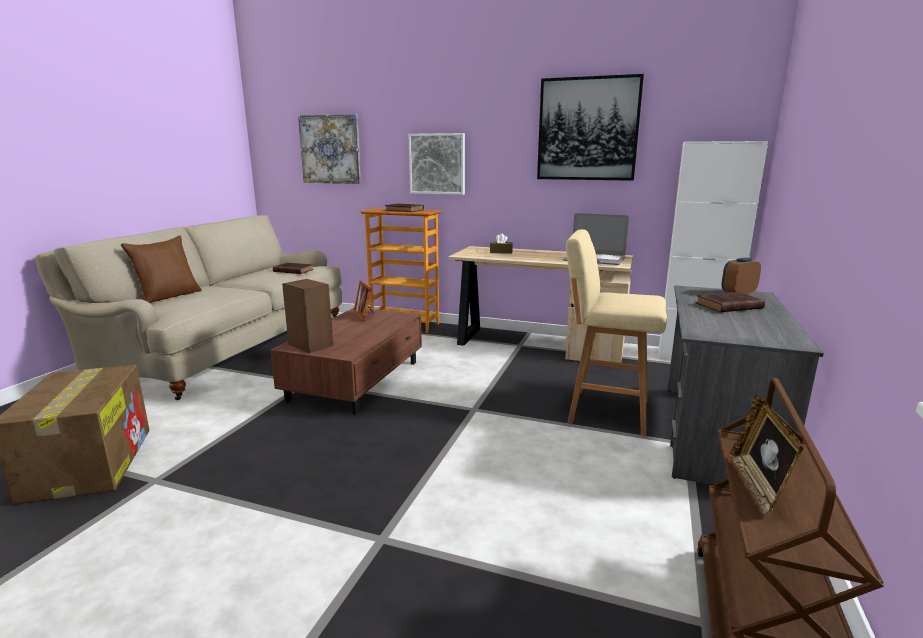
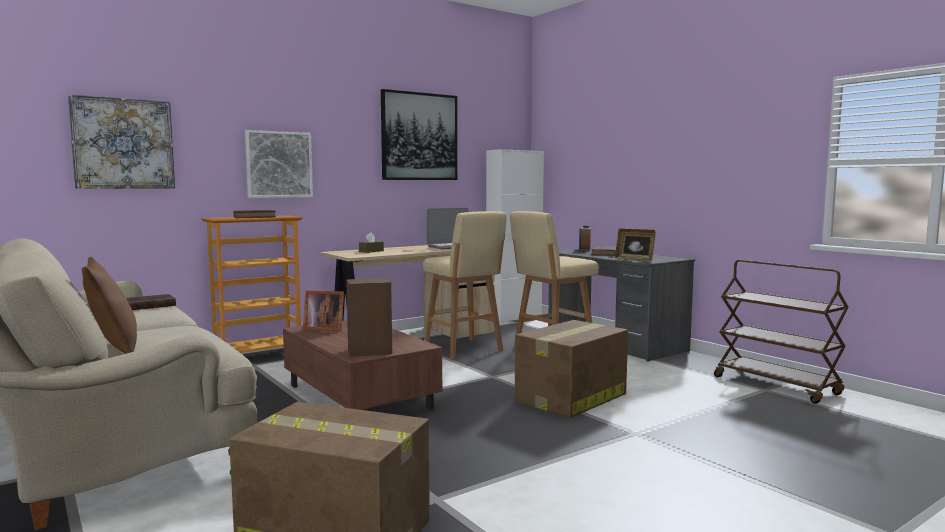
camera: 55 degrees left, 10 degrees down
picture frame [730,395,803,514] -> picture frame moved to [615,228,656,262]
none -> beige stool [423,211,507,360]
none -> cardboard box [515,320,628,418]

